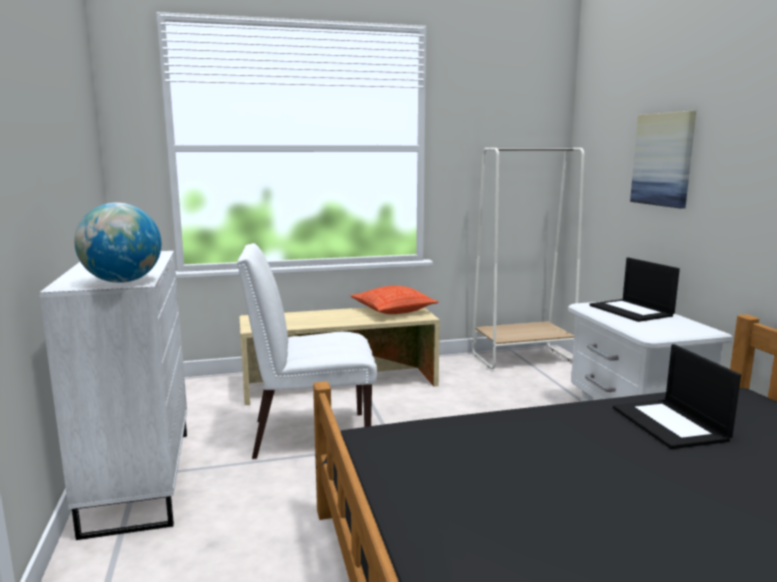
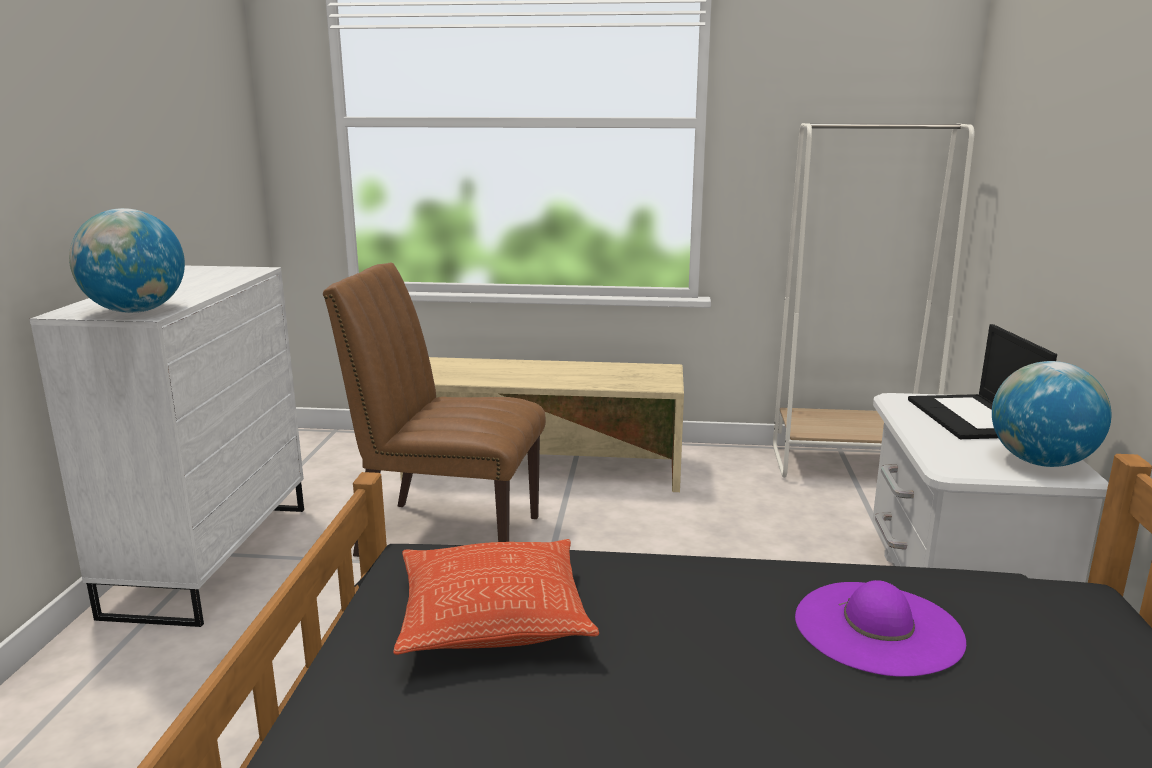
camera: 20 degrees right, 5 degrees up
white chair [237,243,377,459] -> brown chair [323,263,546,557]
orange pillow [350,286,439,314] -> orange pillow moved to [393,539,599,655]
laptop [613,344,741,449] -> purple hat [795,580,966,677]
picture [630,111,696,208] -> none
none -> globe [992,361,1111,467]

